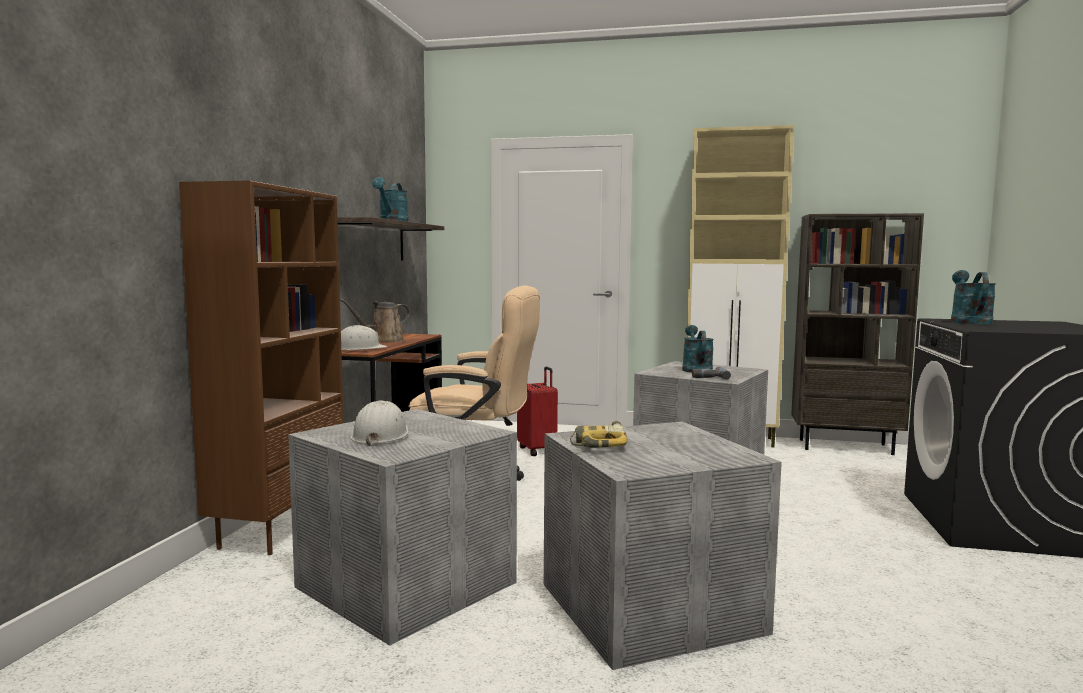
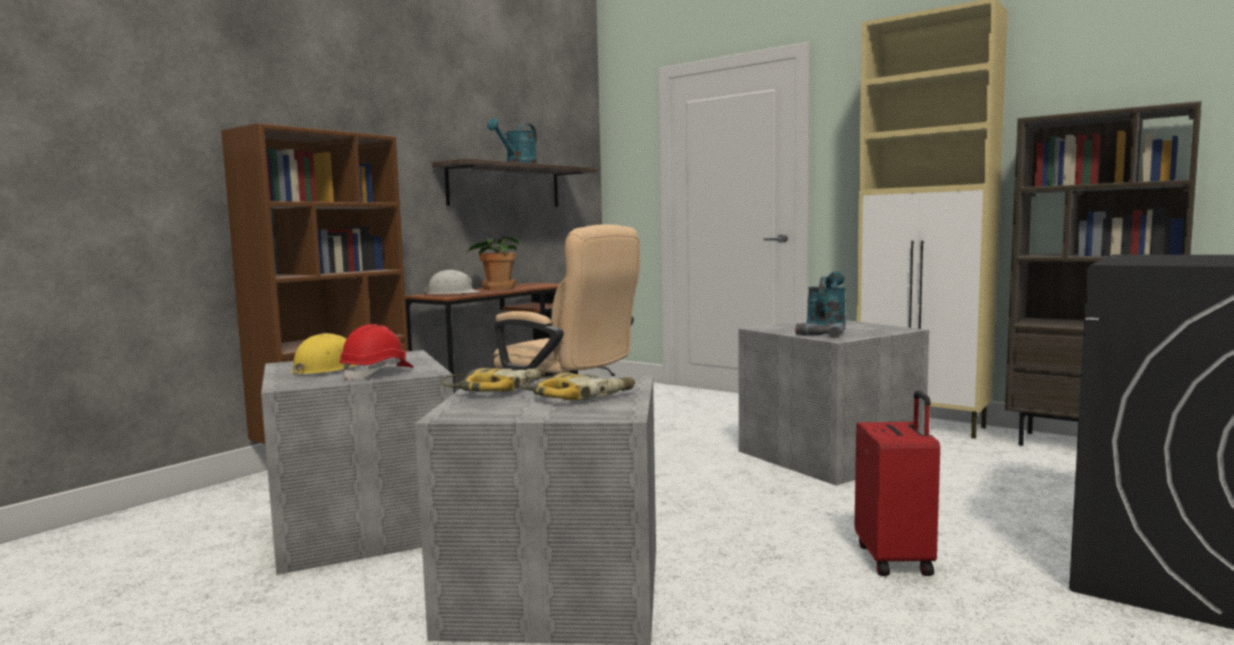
camera: 25 degrees right, 0 degrees up
brown watering can [340,299,410,343] -> potted plant [467,237,520,290]
white hard hat [351,400,408,446] -> yellow hard hat [291,333,357,375]
red suitcase [517,366,558,456] -> red suitcase moved to [855,391,940,576]
turquoise watering can [951,270,996,324] -> none
none -> red hard hat [339,324,414,381]
none -> power drill [519,372,635,401]

